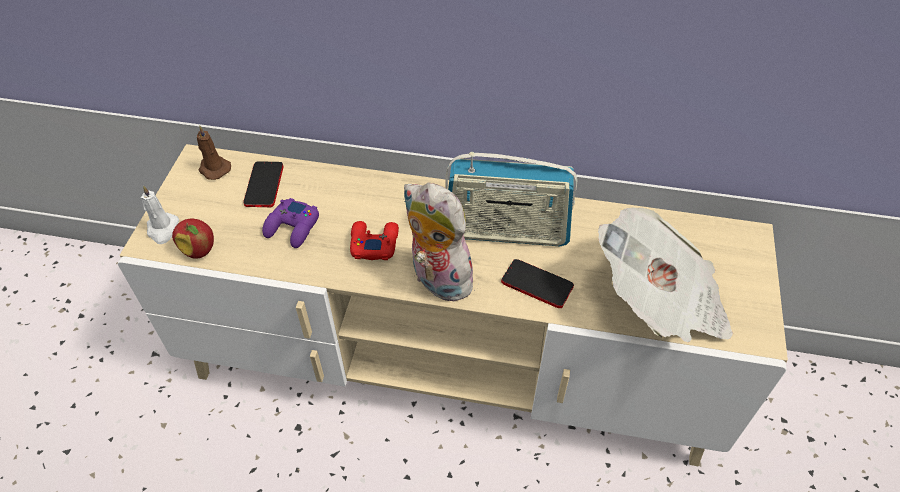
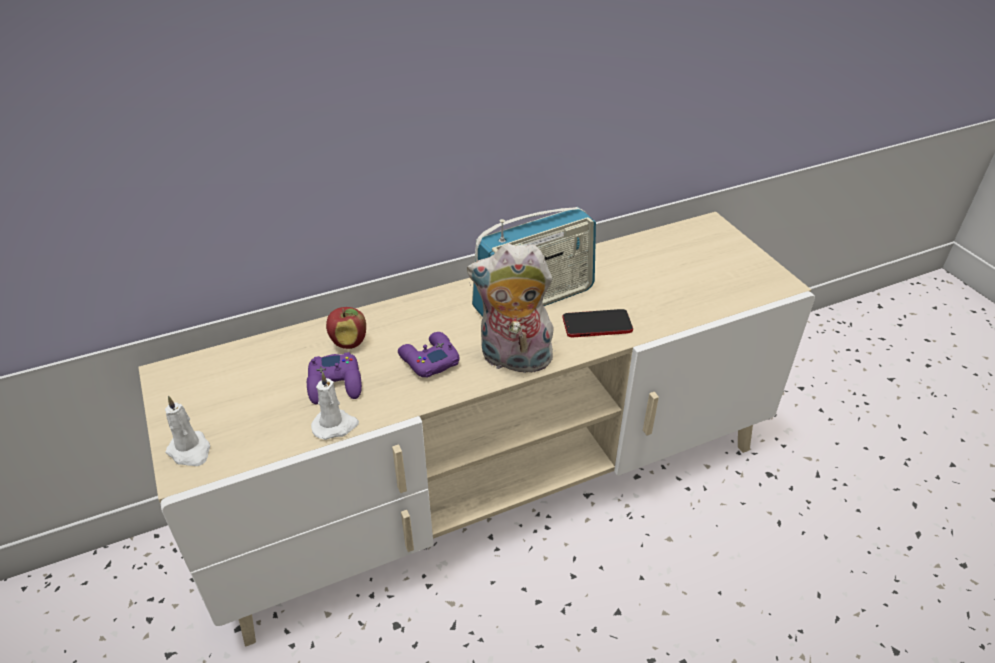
camera: 35 degrees left, 10 degrees down
apple [172,219,214,259] -> apple moved to [326,307,366,349]
brown candle [197,126,231,180] -> none
phone [244,161,283,207] -> none
red game controller [350,221,399,260] -> purple game controller [398,332,460,378]
newspaper [598,208,733,343] -> none
none -> white candle [311,372,359,440]

